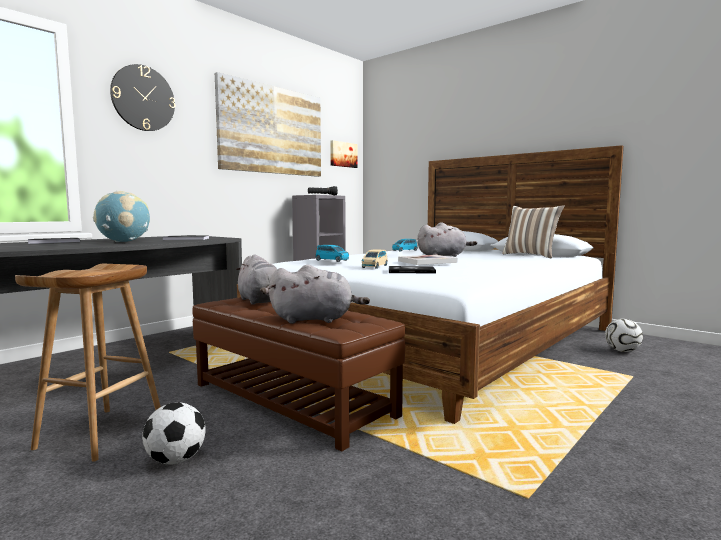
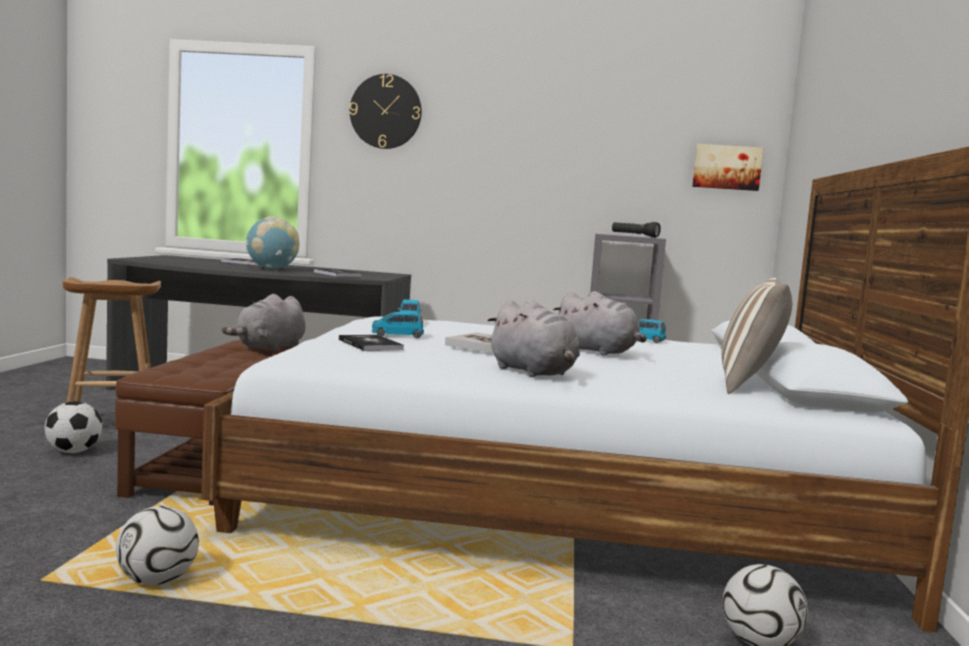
camera: 55 degrees right, 0 degrees up
picture [215,72,321,177] -> none
grey plush toy [269,265,370,324] -> grey plush toy moved to [487,300,580,377]
beige toy car [362,250,388,269] -> blue toy car [372,312,424,338]
none -> football [116,506,199,585]

